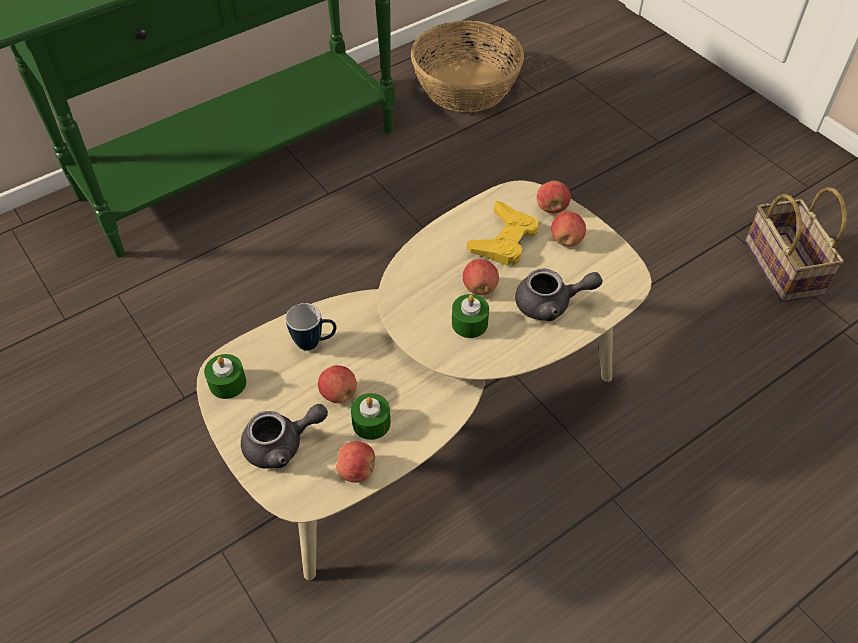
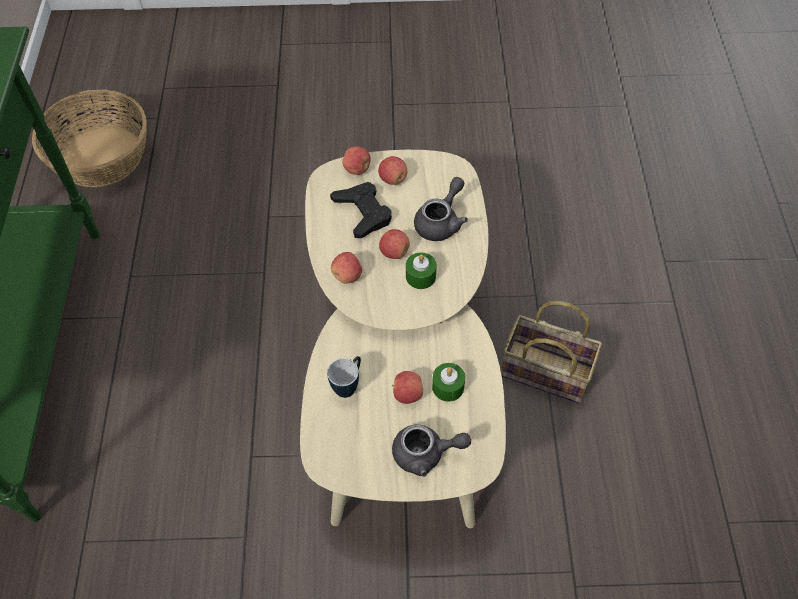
camera: 55 degrees left, 5 degrees up
green candle [204,354,246,399] -> none
grey teapot [241,404,328,469] -> grey teapot turned 75 degrees clockwise [392,424,471,477]
apple [336,441,375,483] -> apple moved to [331,252,362,284]
yellow game controller [467,201,539,266] -> black game controller [330,182,392,238]
basket [745,187,847,302] -> basket moved to [501,301,602,404]

